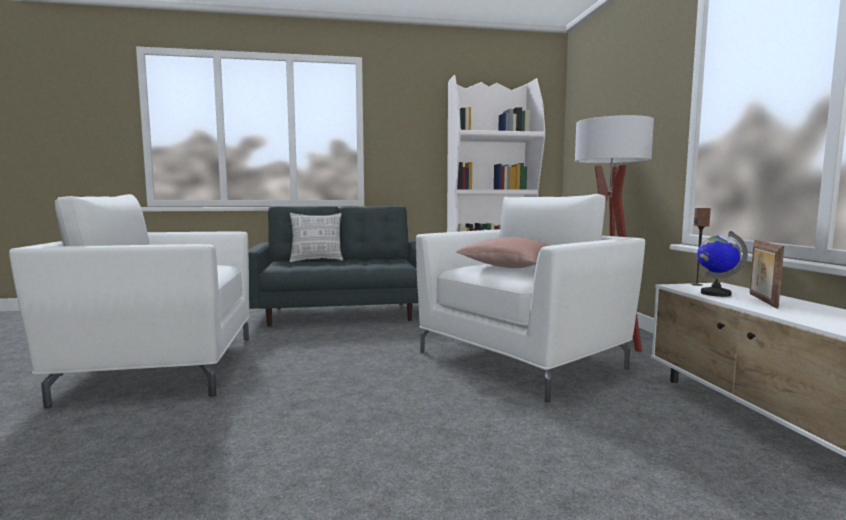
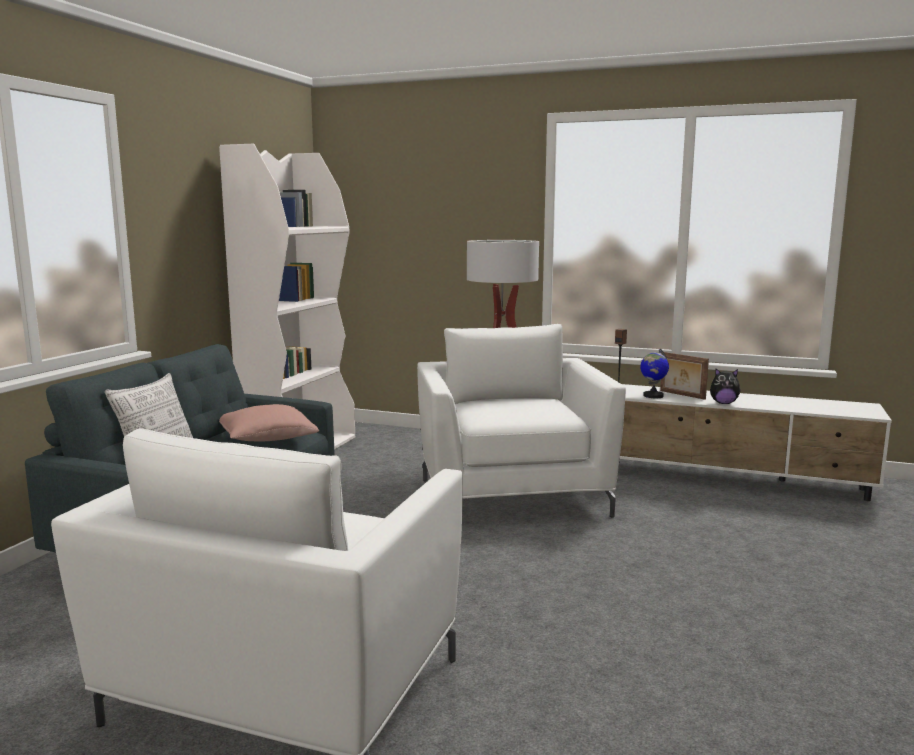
camera: 60 degrees left, 5 degrees up
pink pillow [456,237,550,268] -> pink pillow moved to [219,404,319,441]
none -> plush toy [710,369,741,404]

